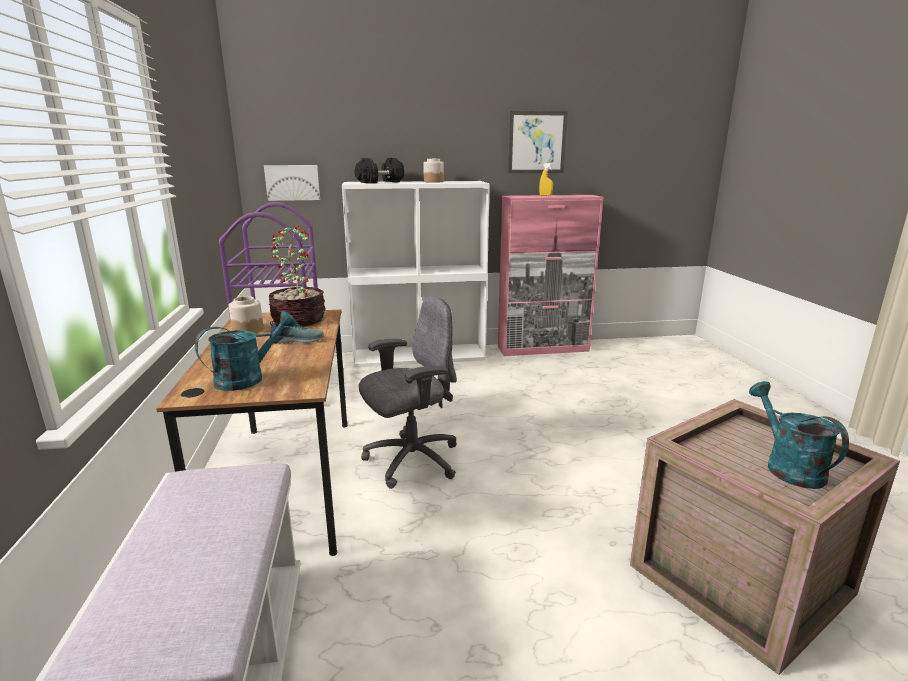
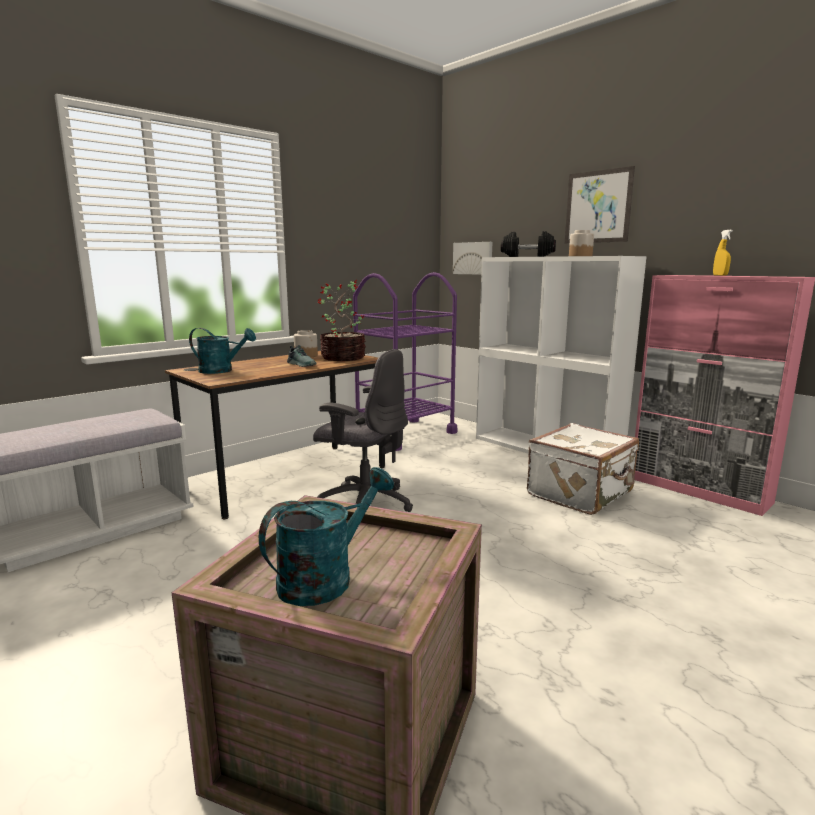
camera: 55 degrees right, 5 degrees down
picture [508,111,568,173] -> picture moved to [565,166,635,243]
none -> white suitcase [527,423,639,515]

